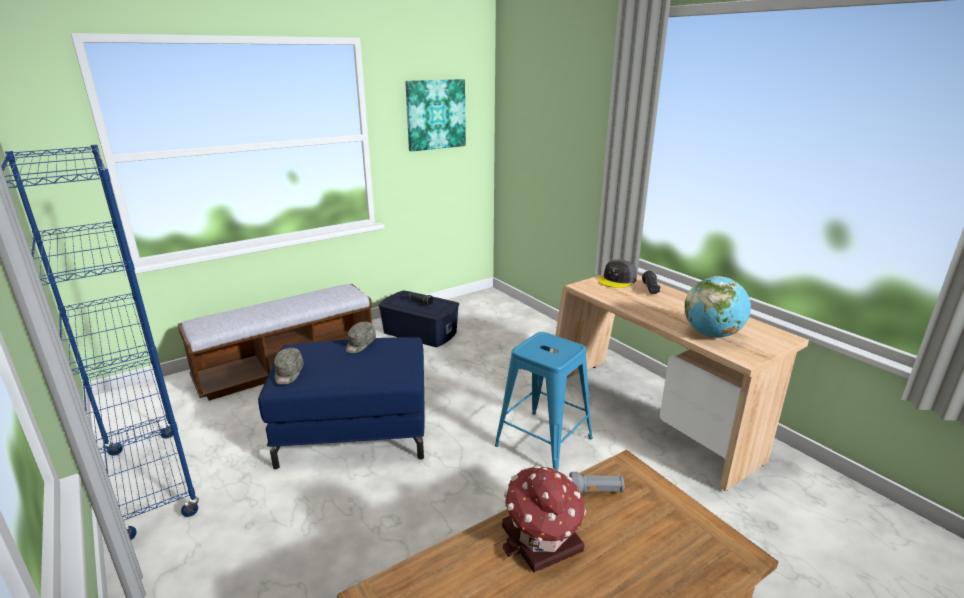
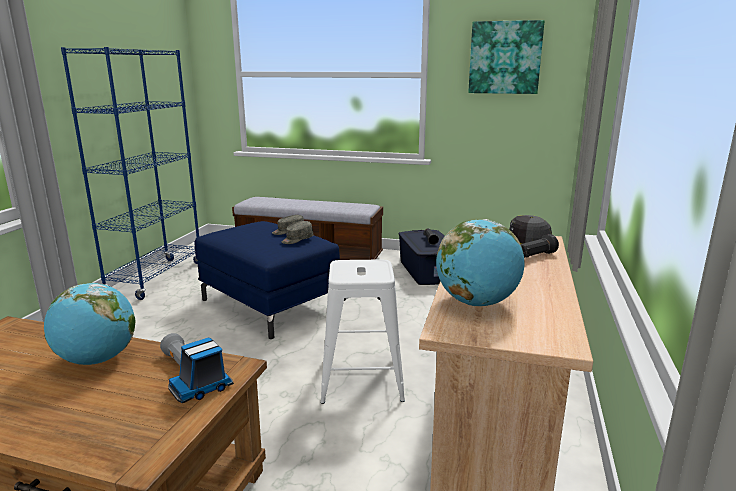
camera: 50 degrees right, 5 degrees down
grey cap [274,348,304,385] -> grey cap moved to [282,221,313,244]
blue stool [495,332,593,471] -> white stool [320,260,405,404]
toy house [502,466,586,572] -> globe [44,283,135,365]
none -> toy truck [168,338,234,403]

